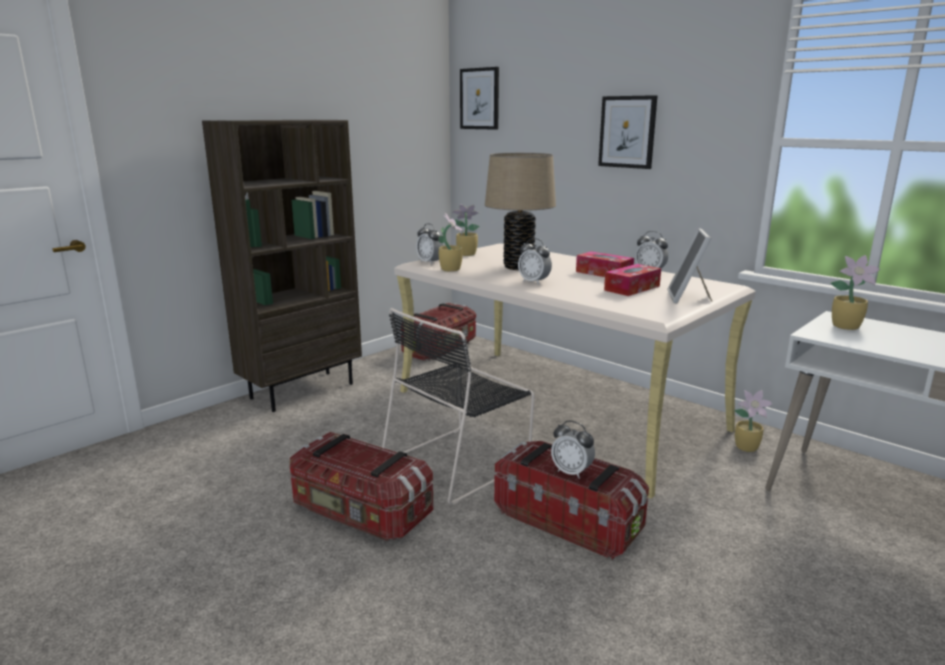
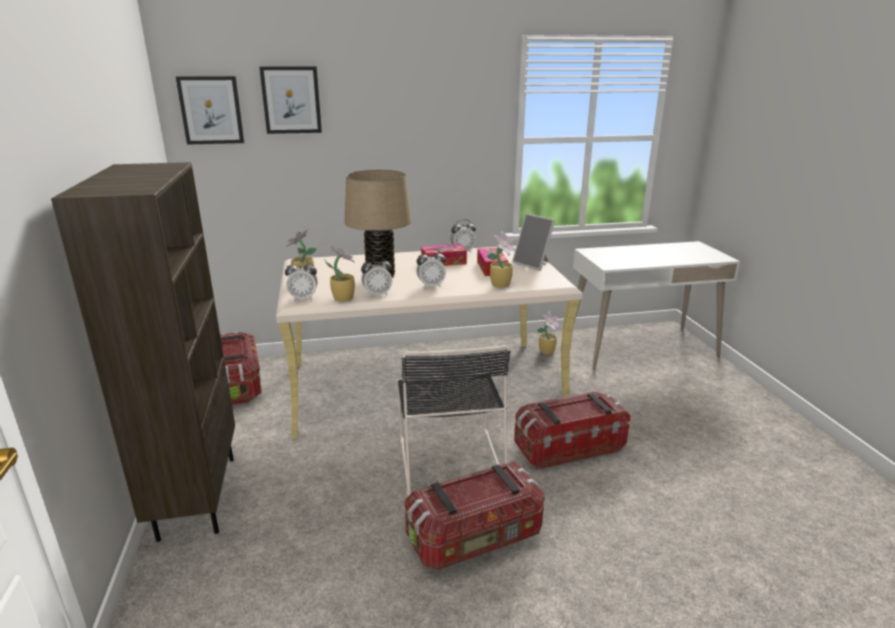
camera: 55 degrees left, 5 degrees up
alarm clock [551,421,595,479] -> alarm clock moved to [361,256,392,298]
picture [598,95,658,169] -> picture moved to [259,67,322,134]
potted plant [831,255,881,330] -> potted plant moved to [487,231,517,288]

